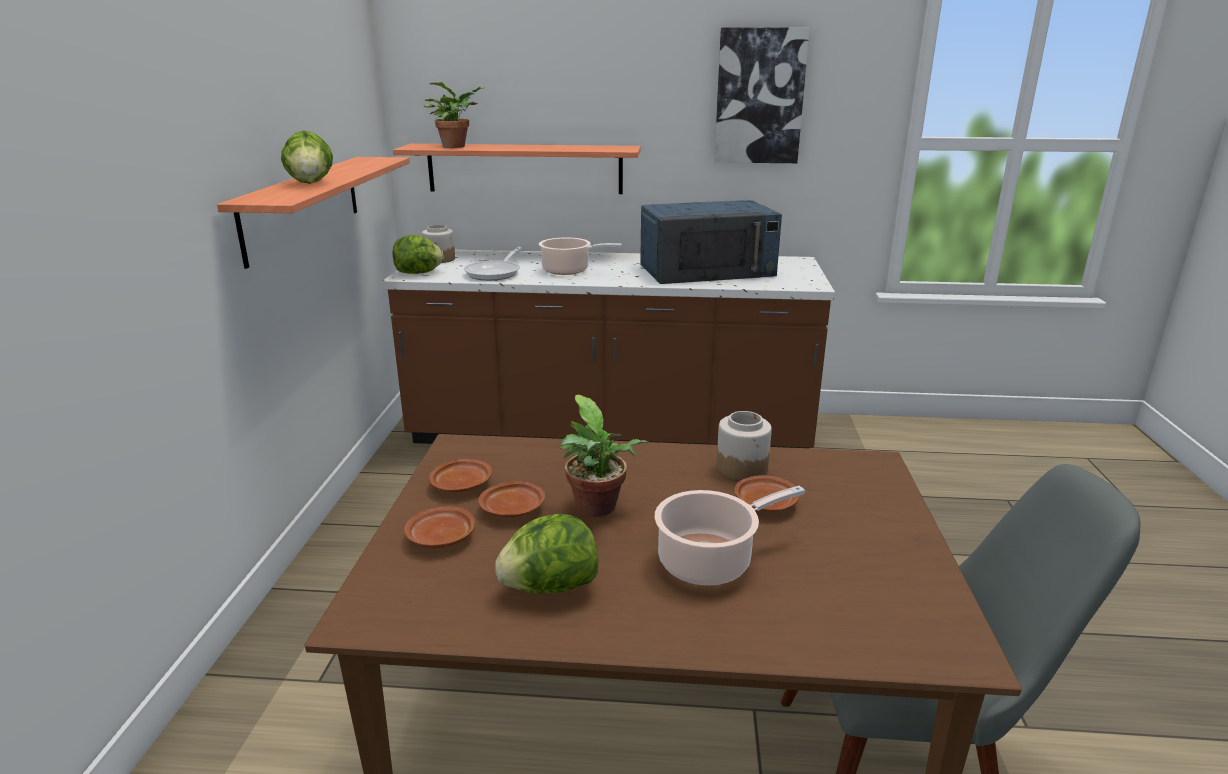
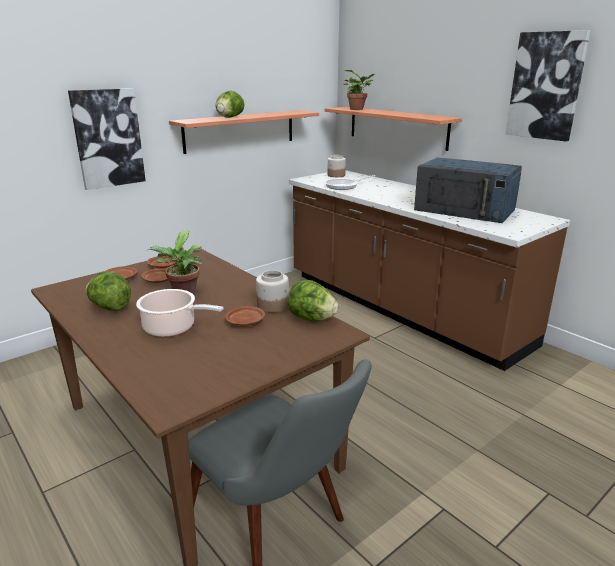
camera: 45 degrees right, 0 degrees up
lettuce [392,235,444,274] -> lettuce moved to [287,280,338,322]
cooking pot [539,237,622,275] -> none
none -> picture [68,88,146,190]

